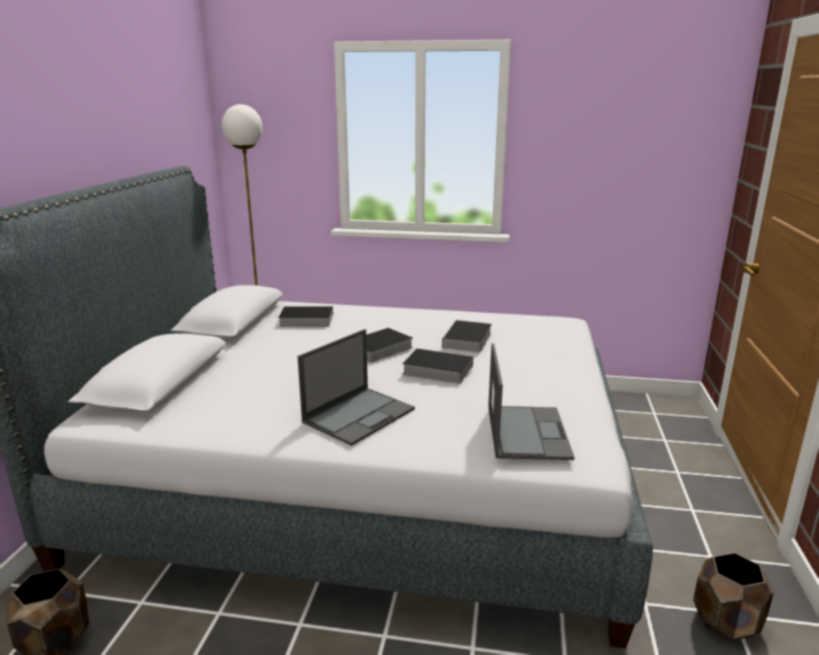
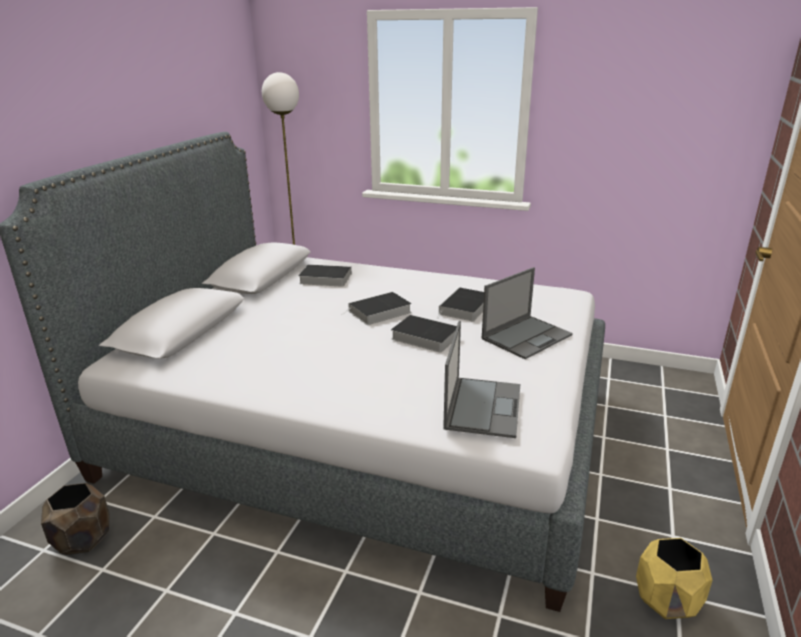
camera: 10 degrees right, 5 degrees up
laptop [297,329,415,446] -> laptop moved to [482,267,573,359]
brown planter [693,553,774,641] -> yellow planter [636,538,713,619]

